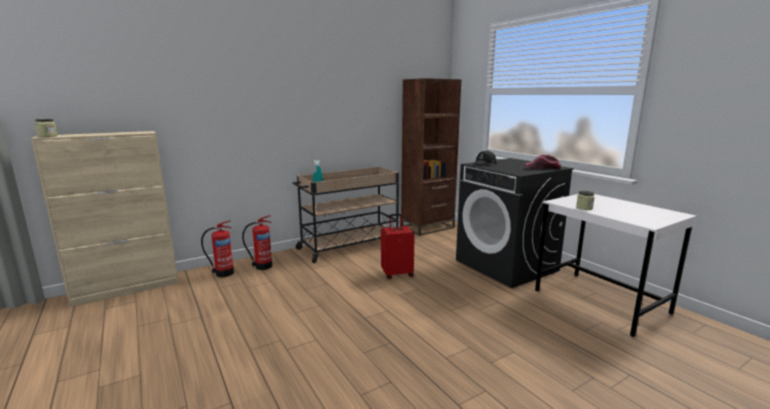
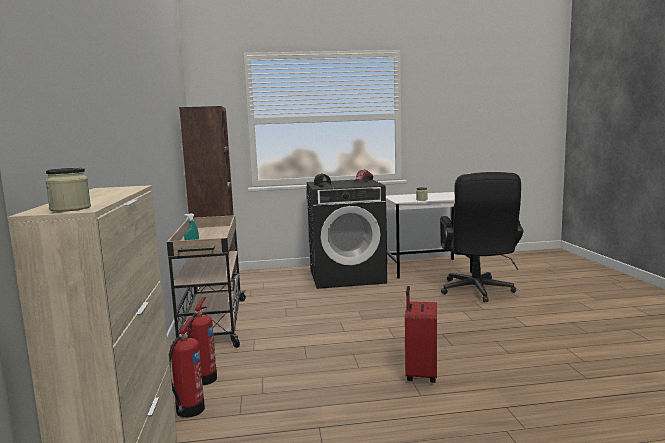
camera: 65 degrees left, 5 degrees down
red suitcase [381,214,415,279] -> red suitcase moved to [405,286,437,383]
none -> black office chair [440,172,523,302]

